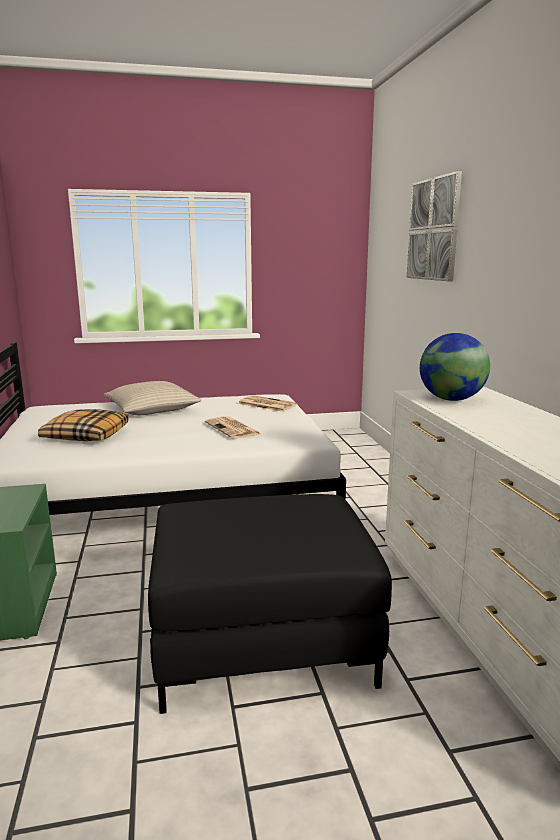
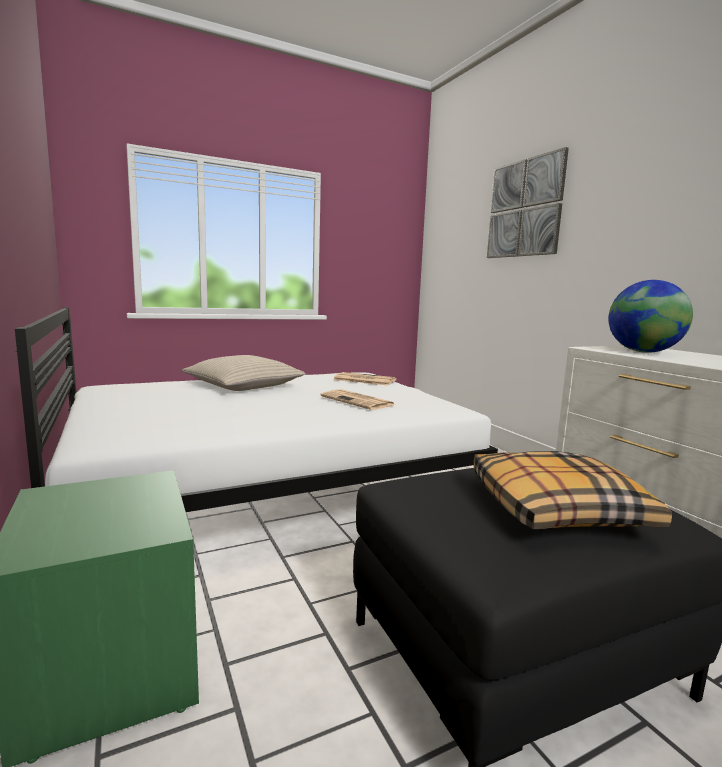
camera: 15 degrees left, 5 degrees down
pillow [38,409,129,441] -> pillow moved to [474,451,672,529]

